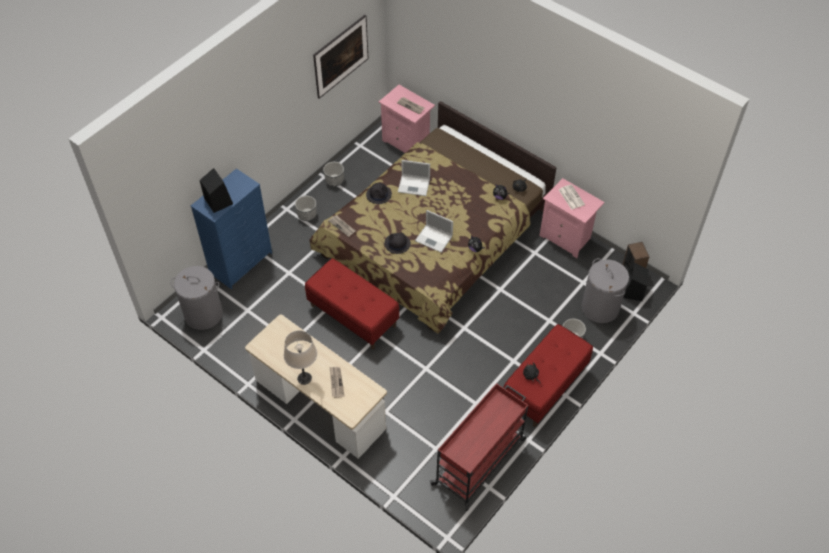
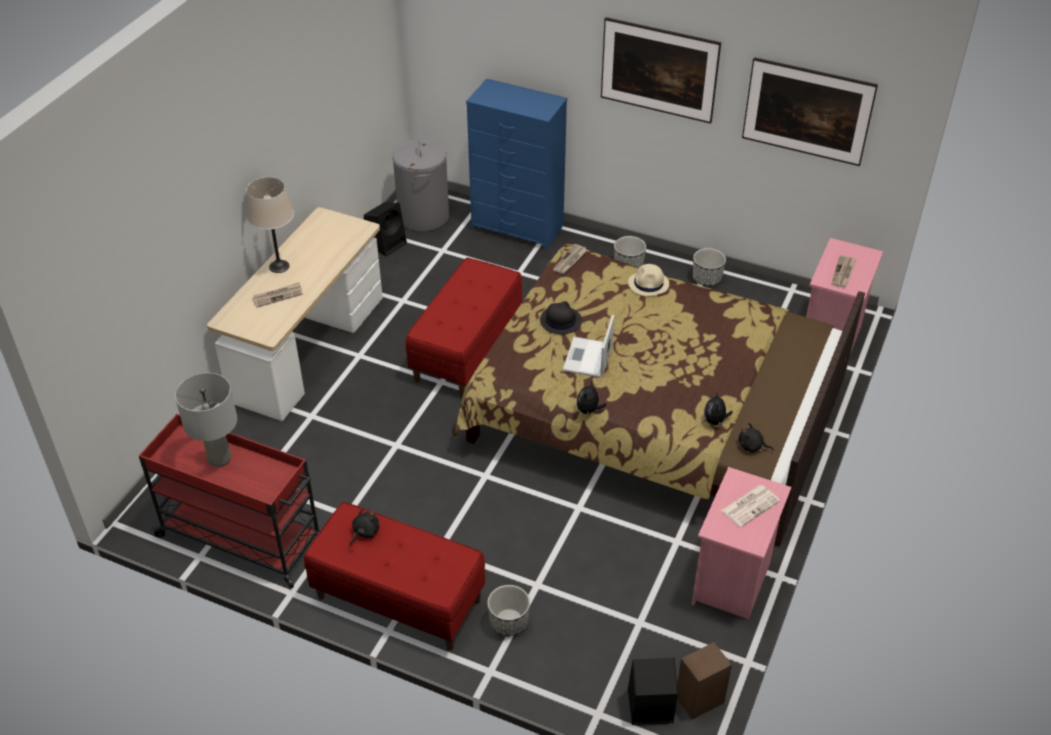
camera: 75 degrees right, 10 degrees down
black speaker [200,168,233,213] -> black speaker moved to [364,202,407,257]
black hat [366,183,392,204] -> beige hat [628,264,669,296]
laptop [398,160,430,196] -> none
grey laundry basket [582,258,629,323] -> none
none -> grey table lamp [175,373,237,467]
none -> picture [601,17,721,124]

